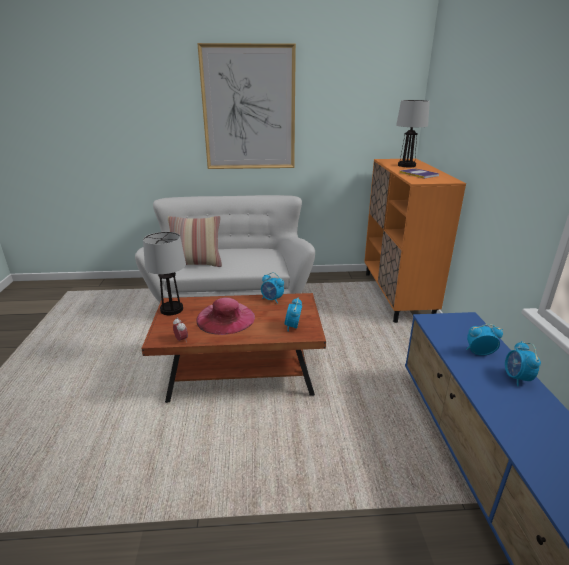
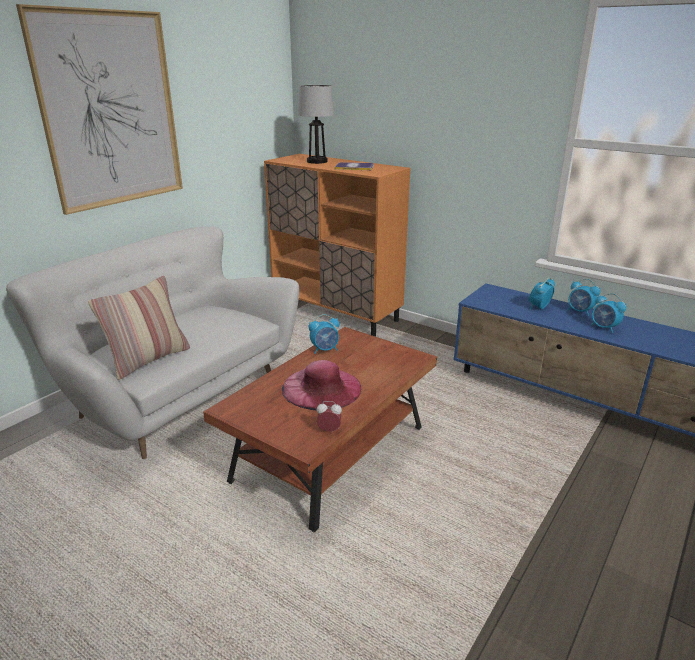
camera: 50 degrees left, 0 degrees up
table lamp [143,232,186,315] -> none
alarm clock [284,298,302,332] -> alarm clock moved to [591,293,627,333]

